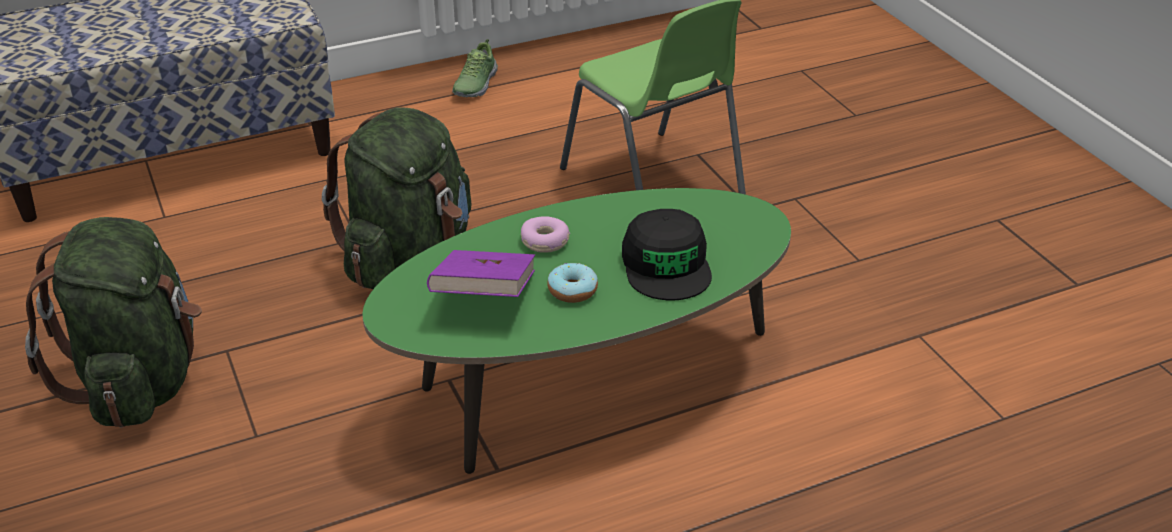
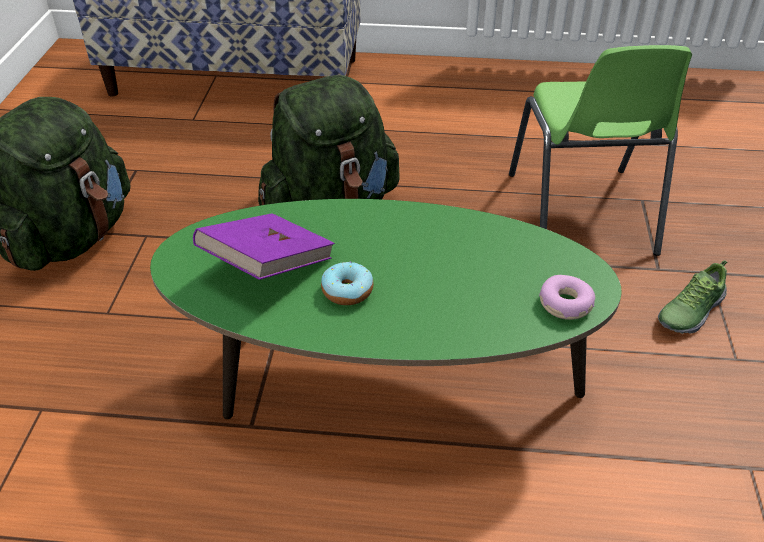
camera: 30 degrees right, 5 degrees up
shoe [452,39,498,97] -> shoe moved to [658,260,727,334]
donut [521,216,570,253] -> donut moved to [539,275,595,320]
black cap [622,209,712,301] -> none

